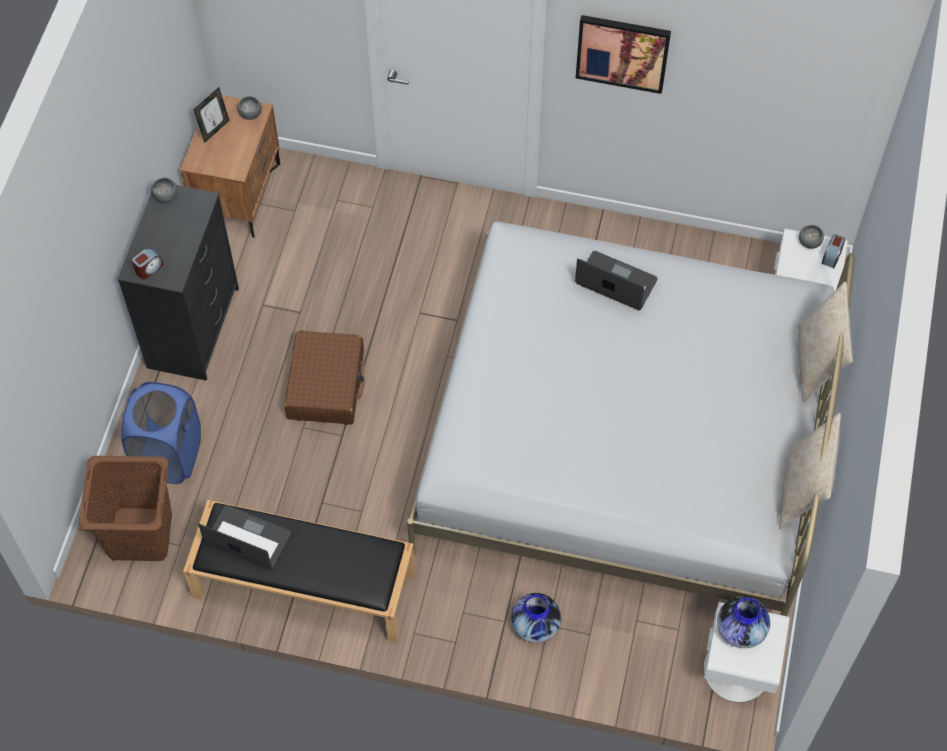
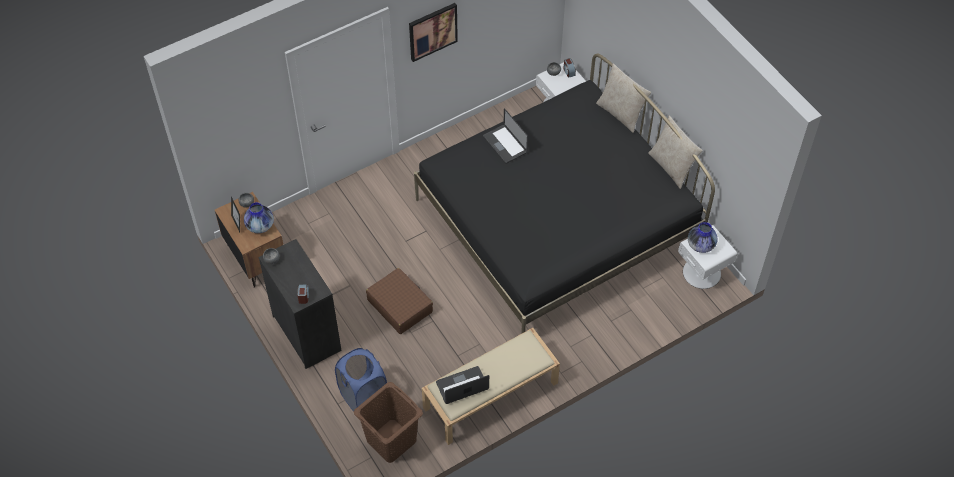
camera: 45 degrees left, 5 degrees down
black bench [183,500,416,643] -> beige bench [422,328,560,445]
white bed [407,222,855,616] -> black bed [414,54,715,334]
vase [511,593,561,643] -> vase moved to [244,202,274,233]
laptop [575,251,658,310] -> laptop turned 105 degrees counterclockwise [483,109,528,164]

